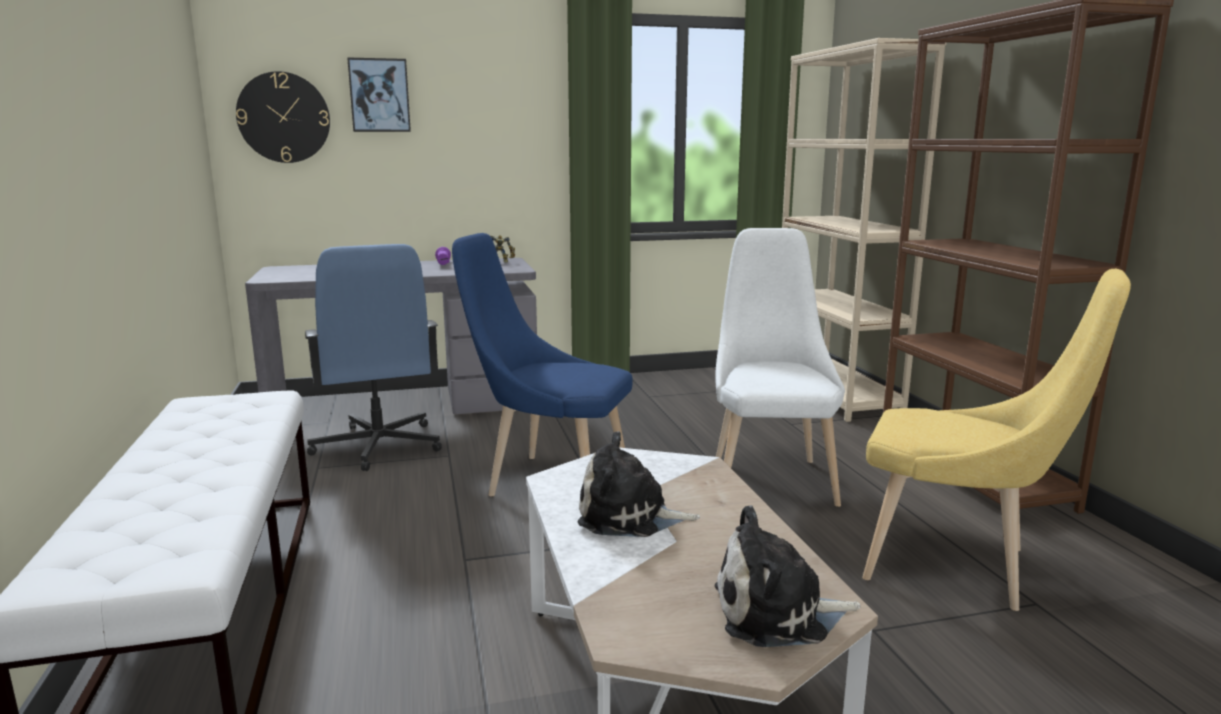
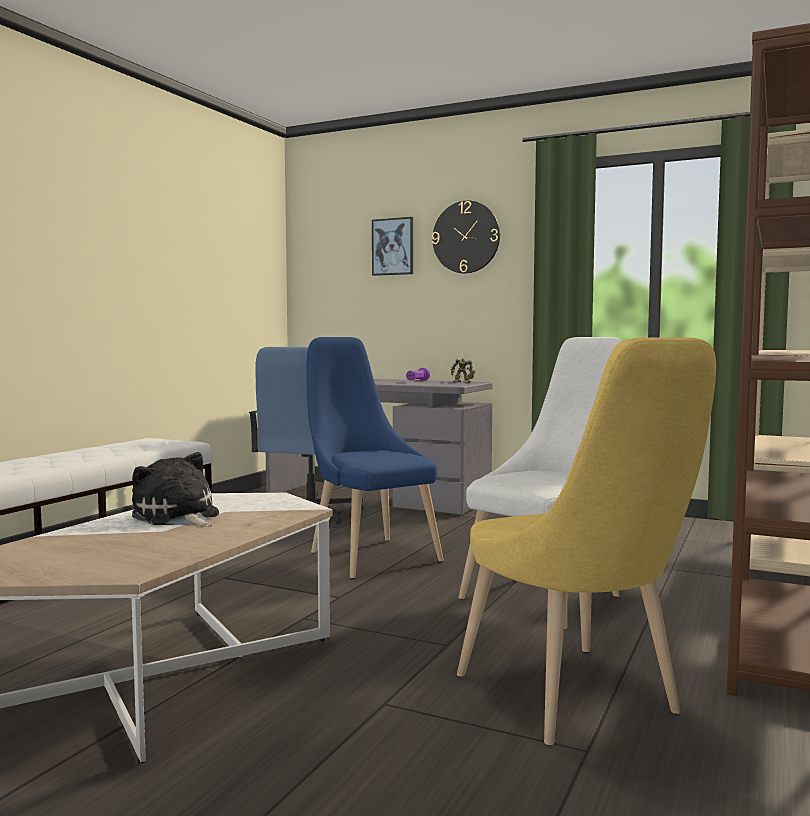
camera: 40 degrees right, 10 degrees down
wall clock [236,71,330,163] -> wall clock moved to [432,201,500,273]
plush toy [715,505,861,647] -> none

